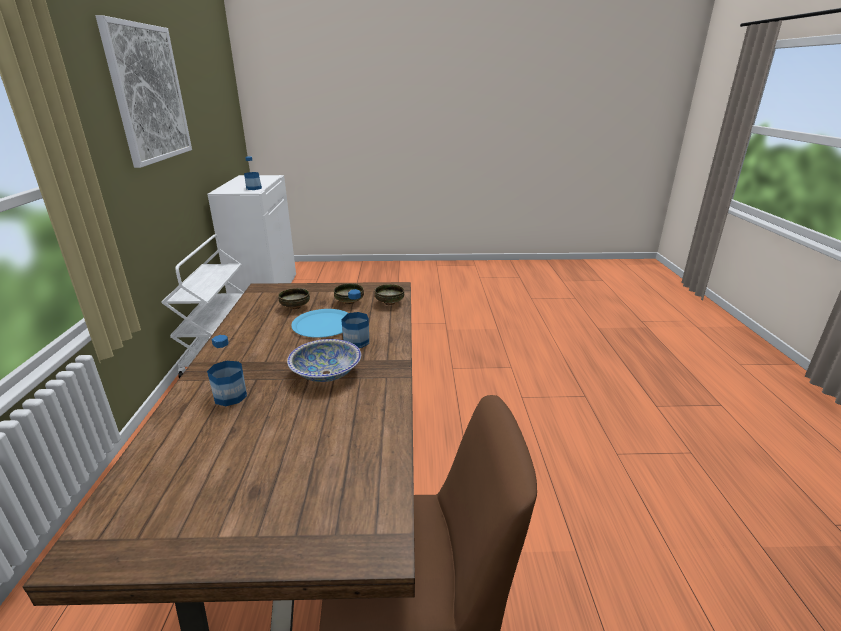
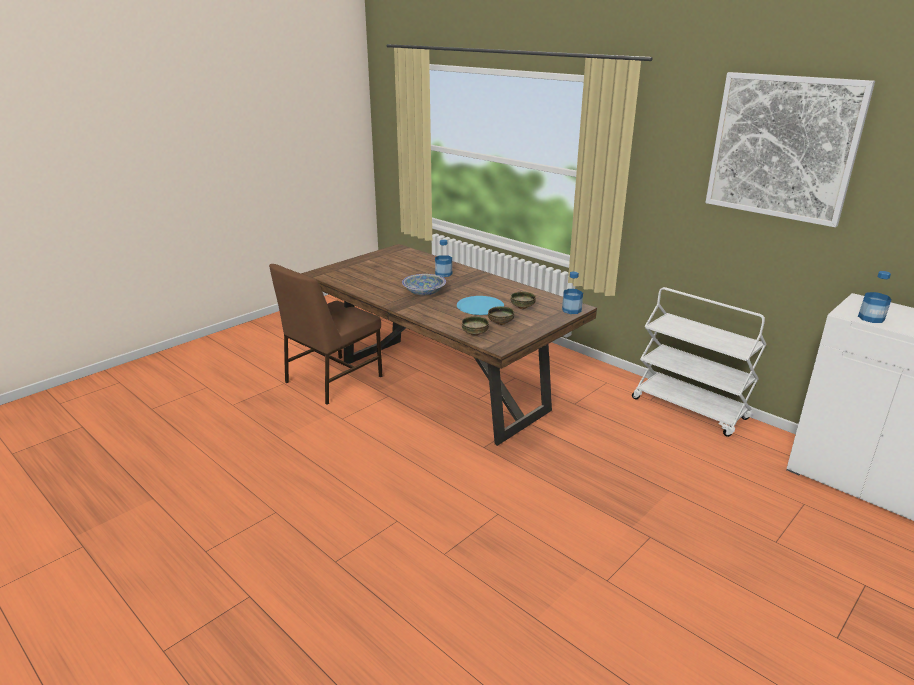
camera: 135 degrees right, 0 degrees up
bottle [341,289,369,348] -> bottle moved to [562,271,583,314]

